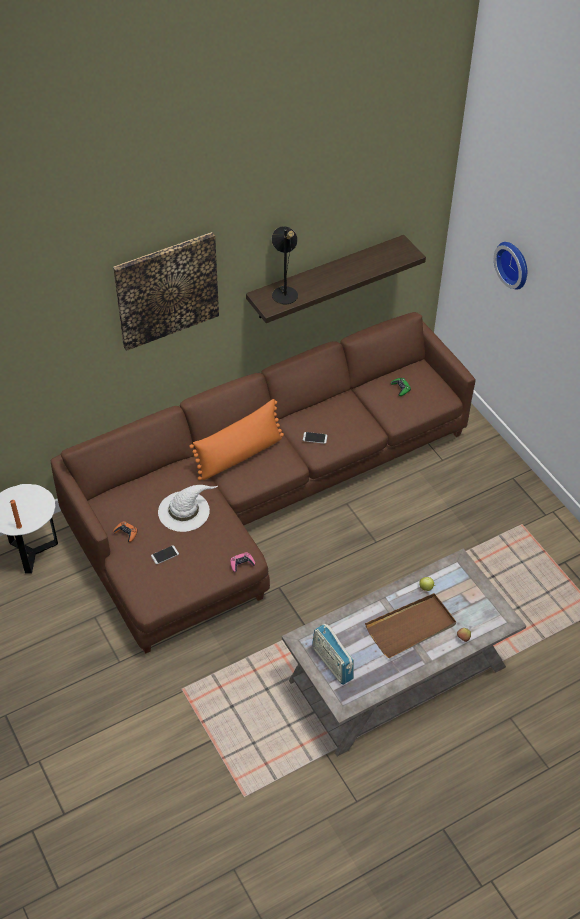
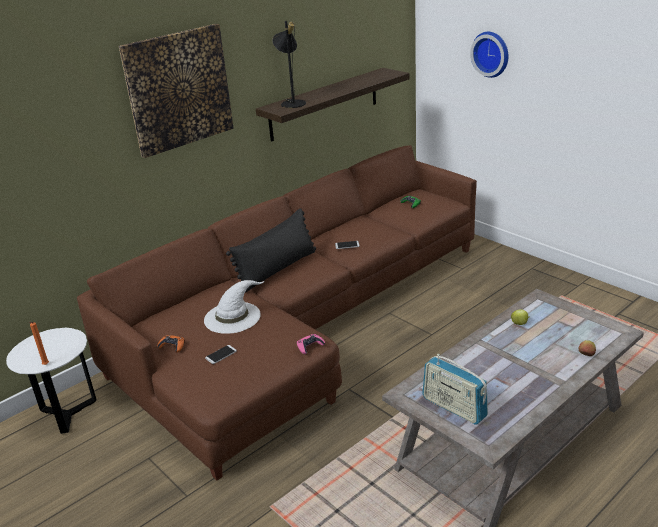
camera: 10 degrees left, 20 degrees down
orange pillow [189,399,284,480] -> black pillow [226,208,316,292]
brown tray [365,593,456,658] -> none

